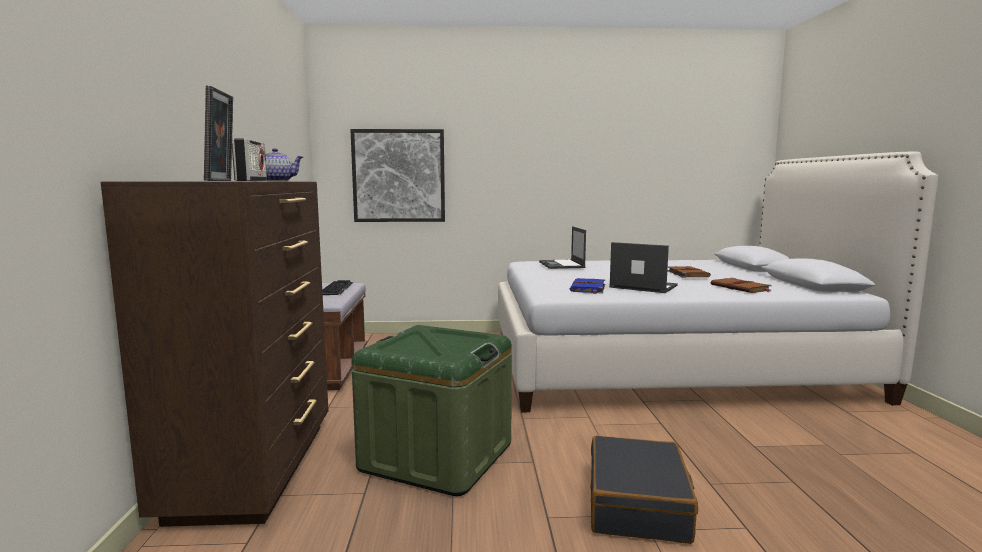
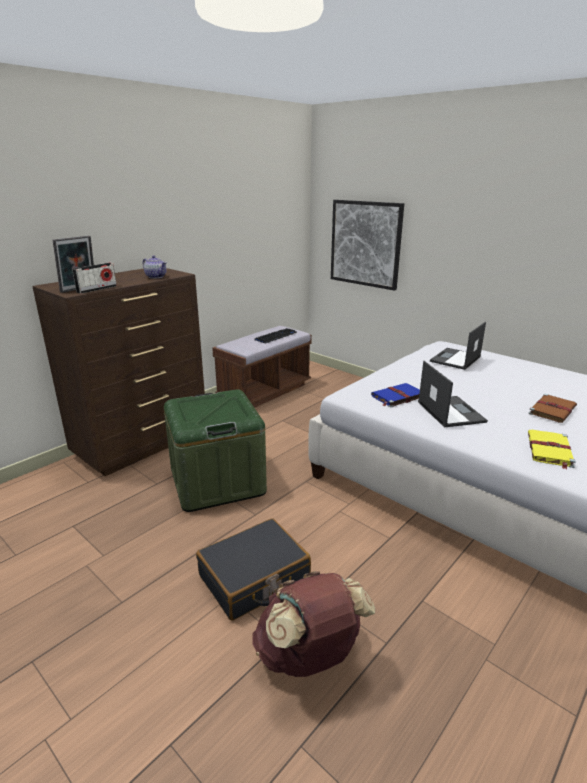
camera: 45 degrees right, 15 degrees up
brown book [711,278,772,293] -> yellow book [528,430,576,469]
none -> brown backpack [253,571,375,677]

